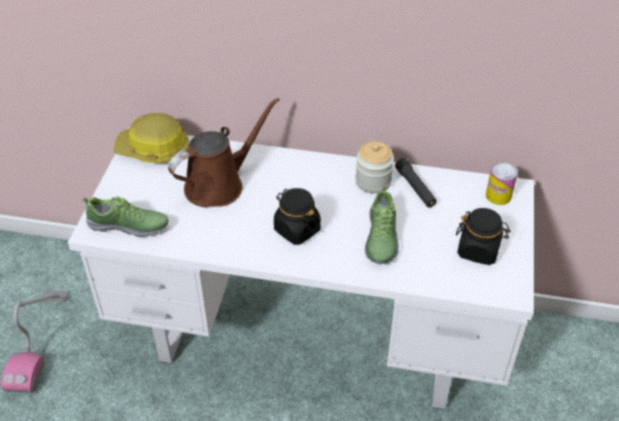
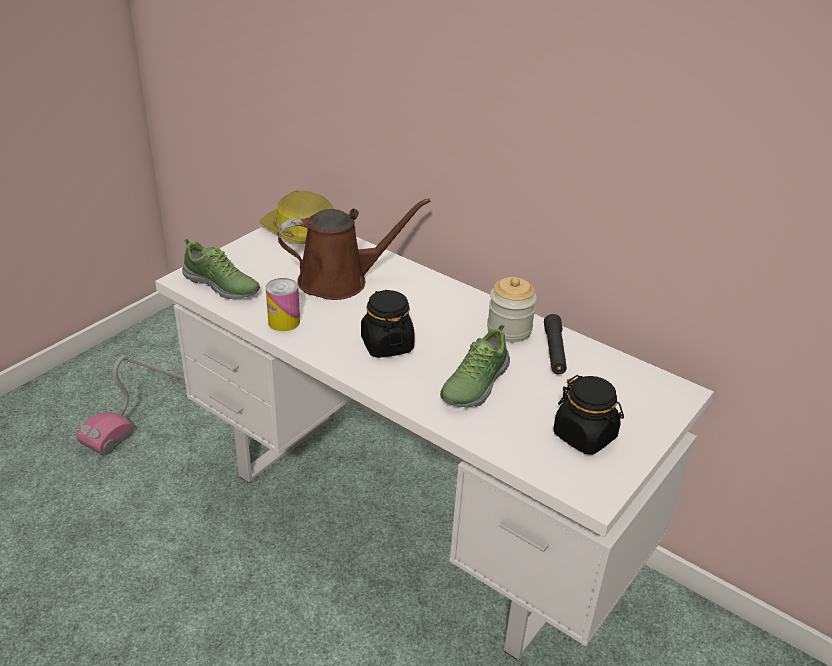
camera: 25 degrees right, 10 degrees down
can [486,162,518,205] -> can moved to [266,278,300,331]

